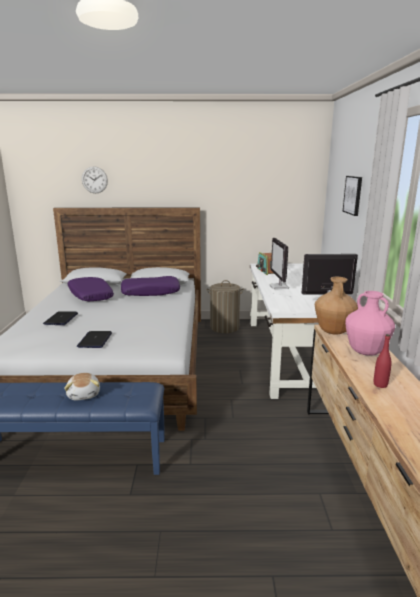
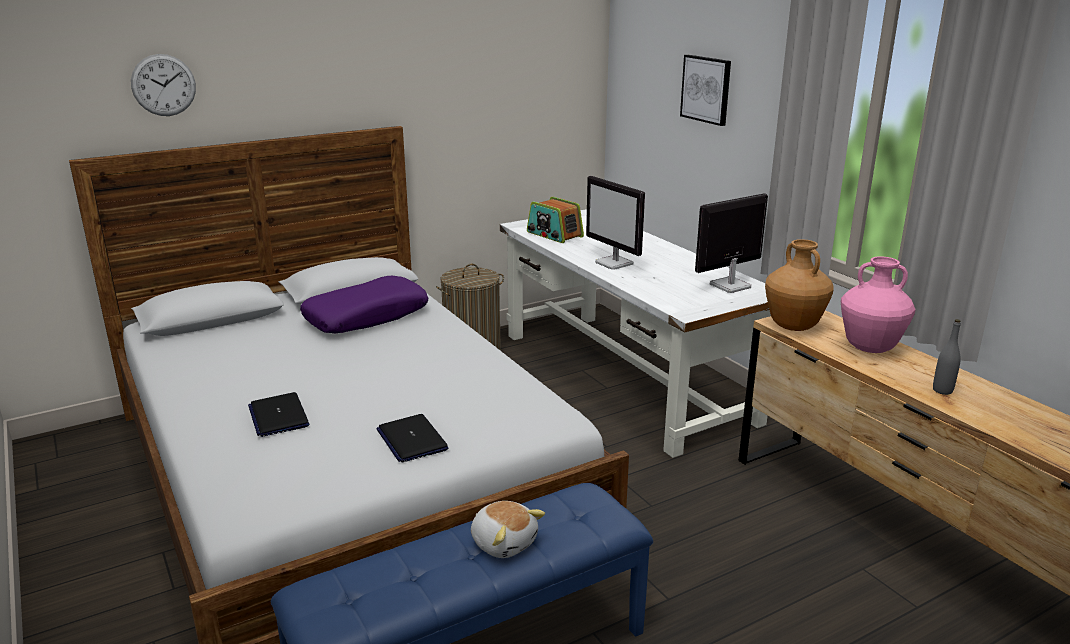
camera: 30 degrees left, 5 degrees up
purple pillow [68,277,114,301] -> none
red bottle [374,334,392,388] -> grey bottle [933,319,961,395]

